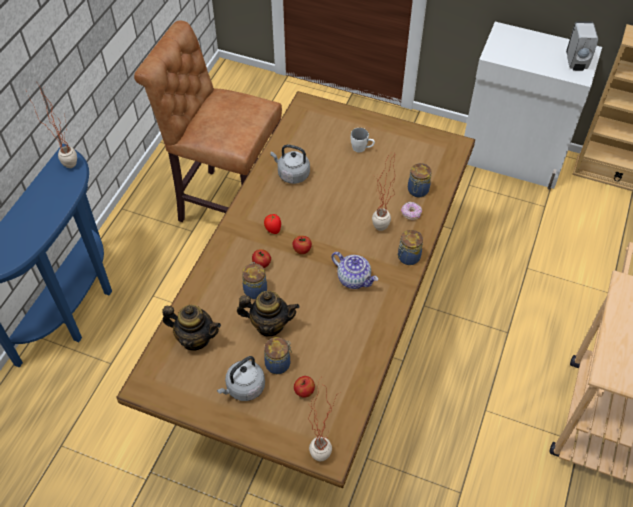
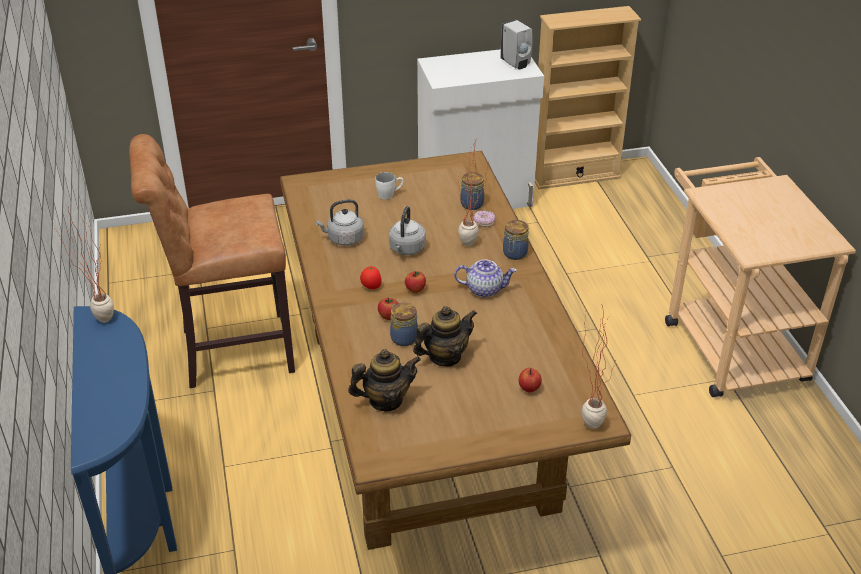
camera: 35 degrees left, 15 degrees down
grey kettle [217,356,265,401] -> grey kettle moved to [389,206,426,255]
jar [264,337,292,374] -> none

